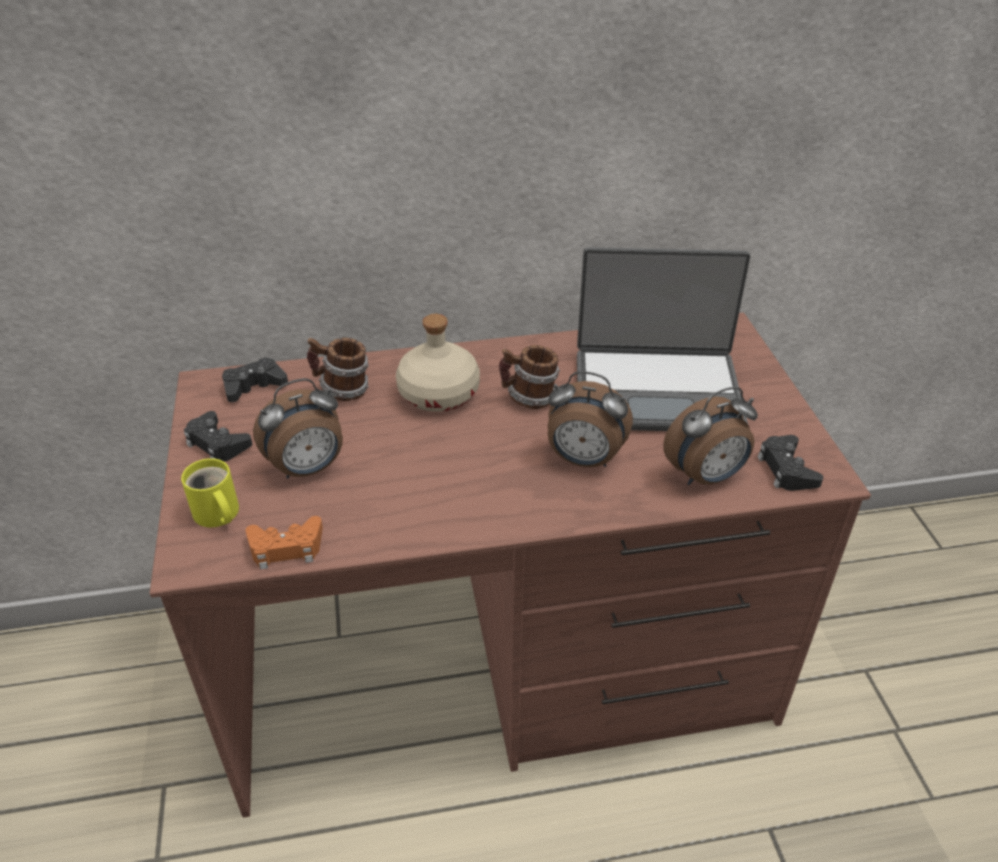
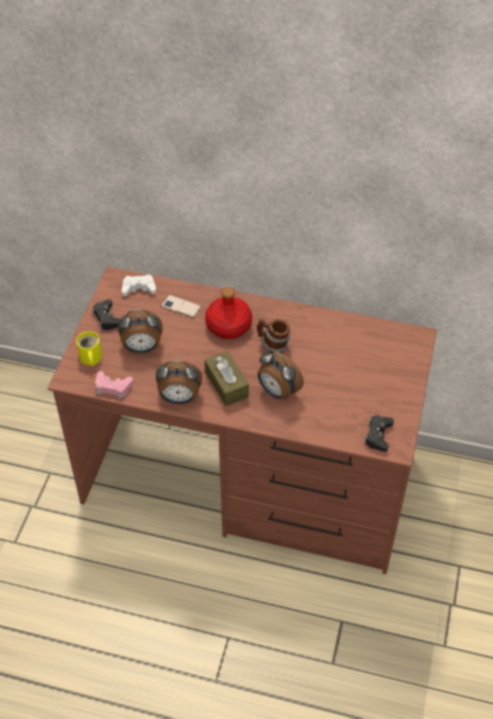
camera: 25 degrees right, 10 degrees up
black game controller [222,357,288,402] -> white game controller [122,275,156,296]
orange game controller [245,516,323,570] -> pink game controller [95,371,133,399]
mug [307,338,369,401] -> phone [161,295,201,318]
beige bottle [396,314,480,412] -> red bottle [205,287,252,339]
laptop [577,247,750,431] -> none
alarm clock [663,387,758,485] -> alarm clock moved to [156,360,202,404]
none -> brown tissue box [205,351,249,406]

